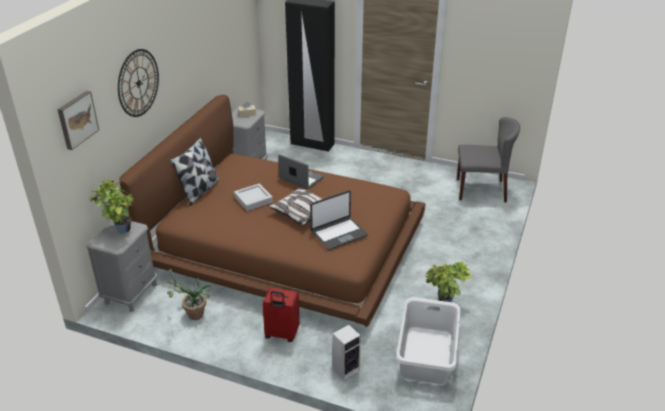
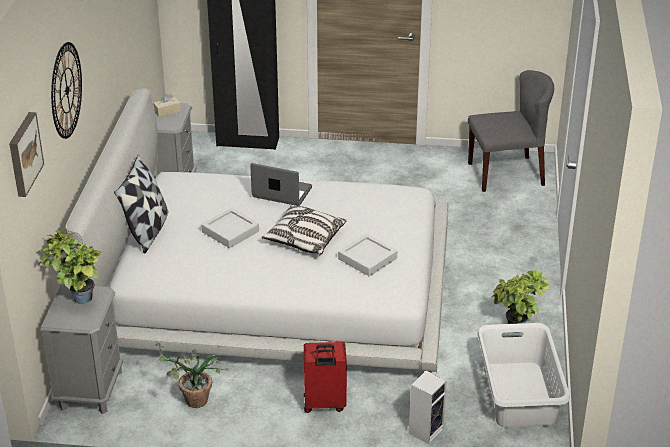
camera: 15 degrees left, 0 degrees up
brown bed [119,95,425,327] -> white bed [65,88,449,373]
laptop [310,190,368,250] -> grey tray [338,234,397,276]

